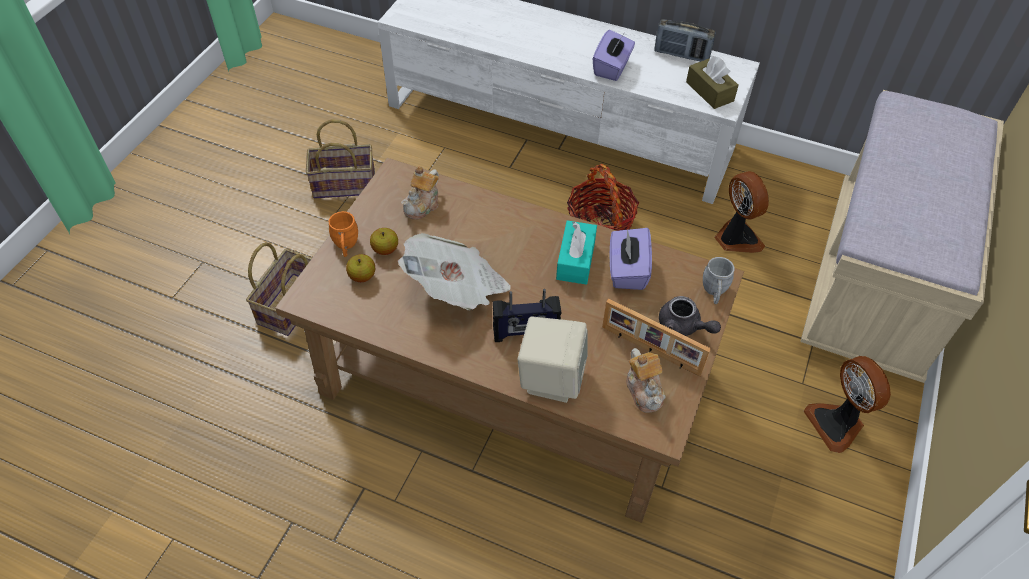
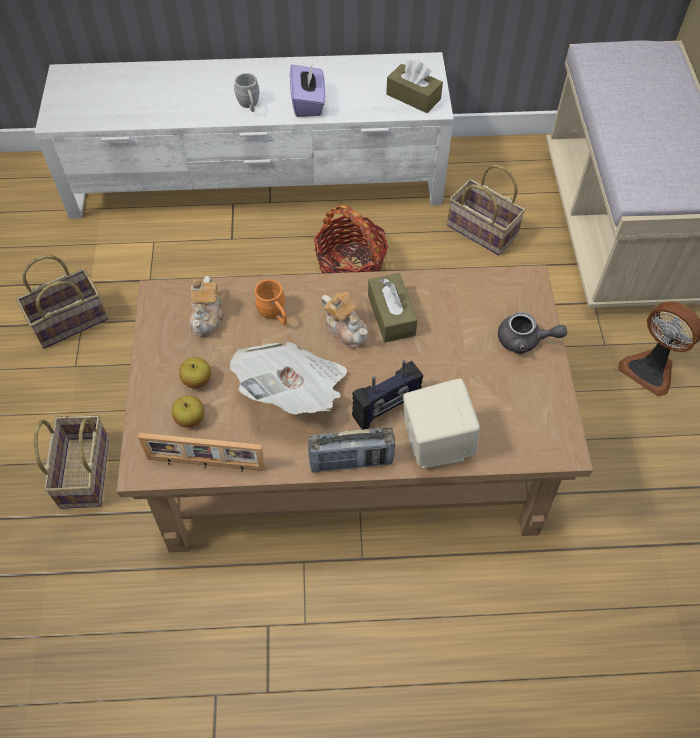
camera: 25 degrees left, 5 degrees up
orange mug [329,211,358,257] -> orange mug moved to [254,279,287,325]
turquoise tissue box [556,221,597,285] -> brown tissue box [368,273,418,343]
picture frame [602,299,711,377] -> picture frame moved to [138,433,266,472]
purple tissue box [610,228,652,290] -> none
teapot [626,348,666,413] -> teapot moved to [321,292,368,349]
radio [654,19,716,62] -> radio moved to [308,427,395,472]
grey mug [703,257,735,304] -> grey mug moved to [234,73,259,112]
fan [714,171,769,253] -> basket [447,165,526,256]

